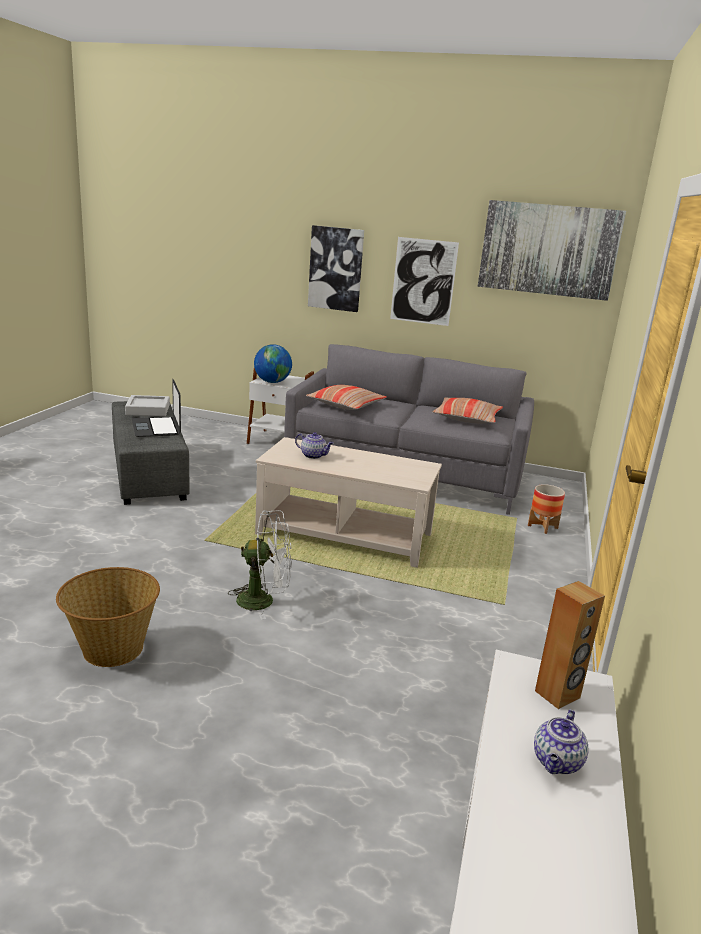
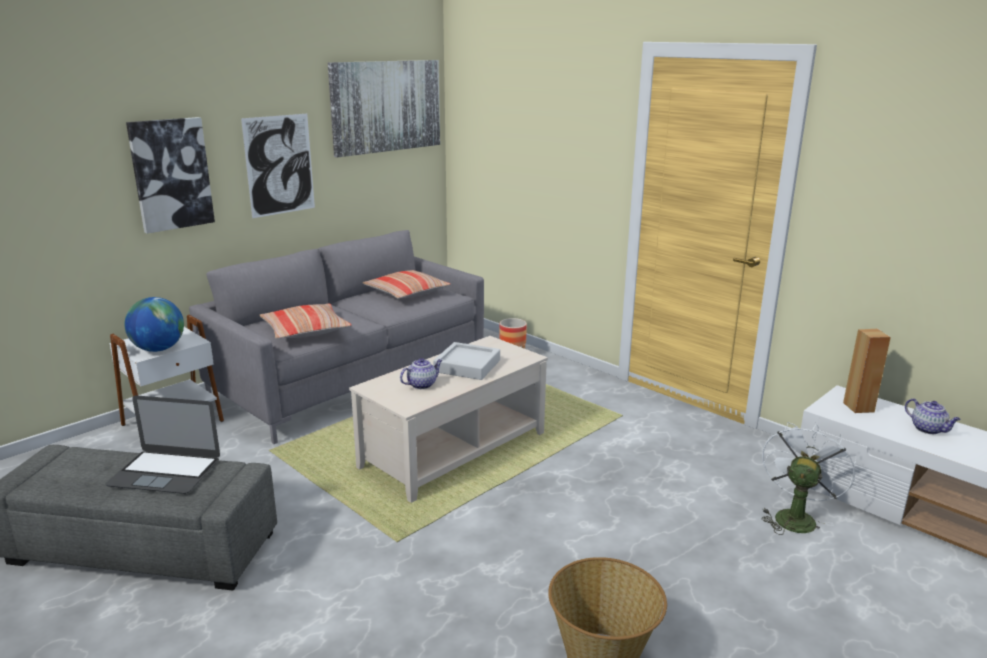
camera: 60 degrees left, 0 degrees up
grey tray [125,395,170,416] -> grey tray moved to [433,342,500,380]
white fan [228,510,292,620] -> white fan moved to [761,422,856,535]

